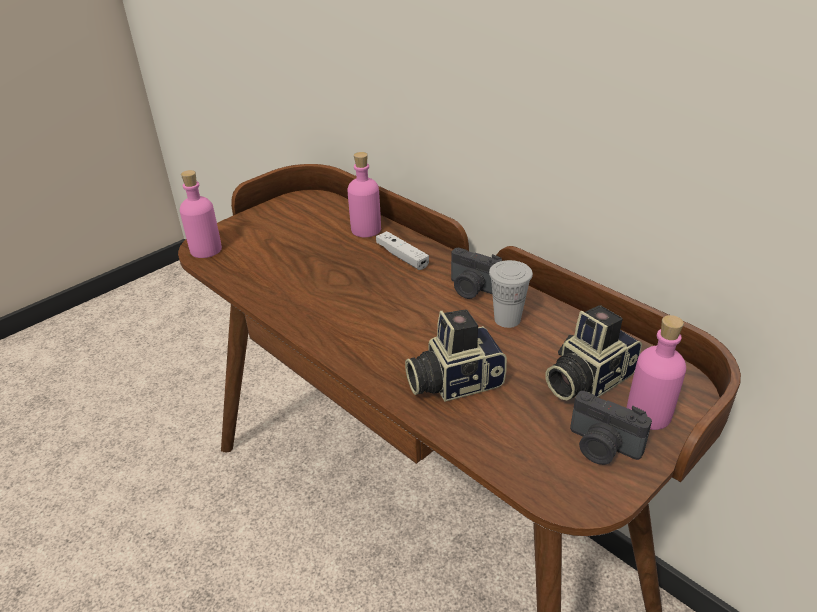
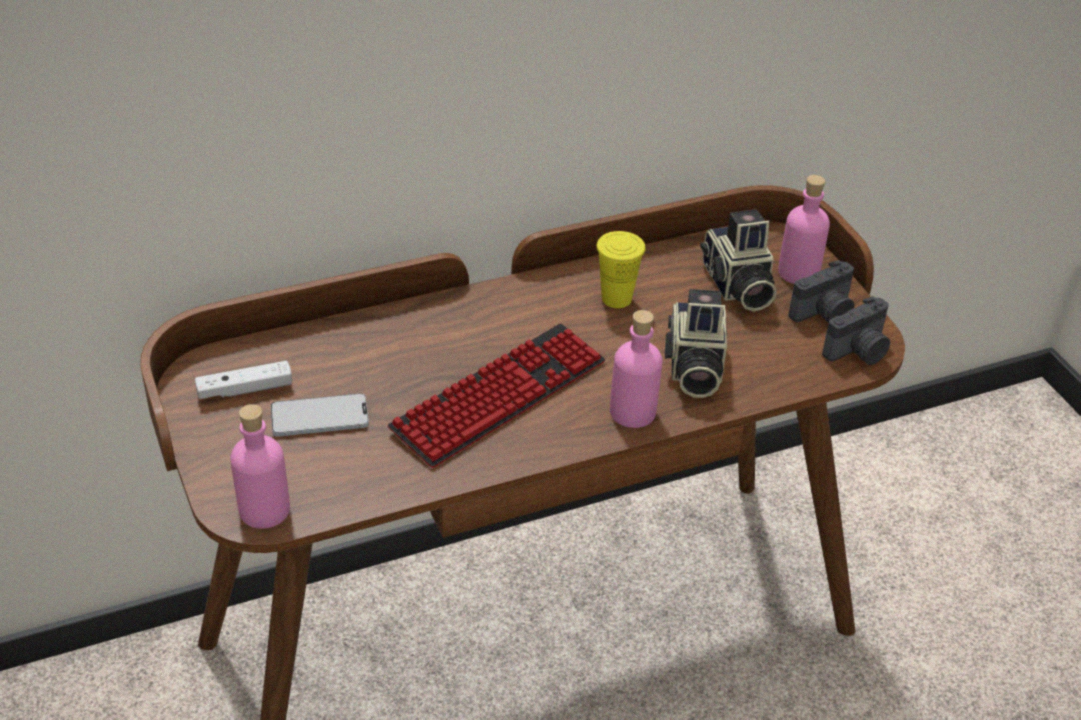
camera: 70 degrees left, 5 degrees up
pink bottle [347,152,381,237] -> pink bottle moved to [610,310,663,428]
white game controller [376,231,429,270] -> white game controller moved to [195,361,292,399]
camera [451,248,502,299] -> camera moved to [822,296,890,365]
white cup [489,260,533,328] -> yellow cup [596,231,646,308]
none -> phone [271,393,369,437]
none -> keyboard [388,324,605,468]

